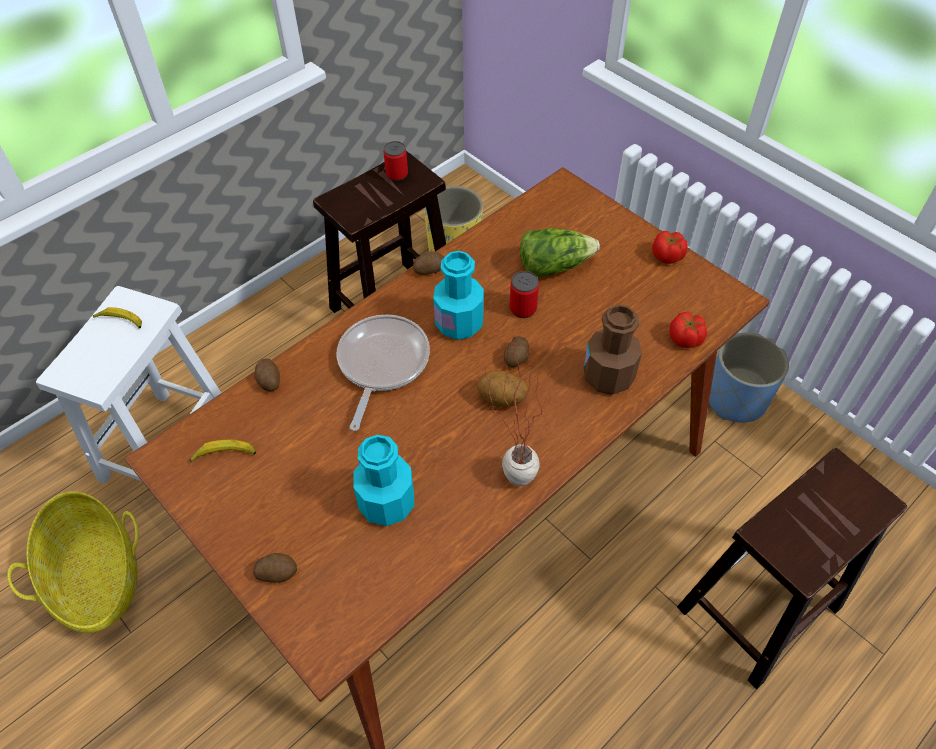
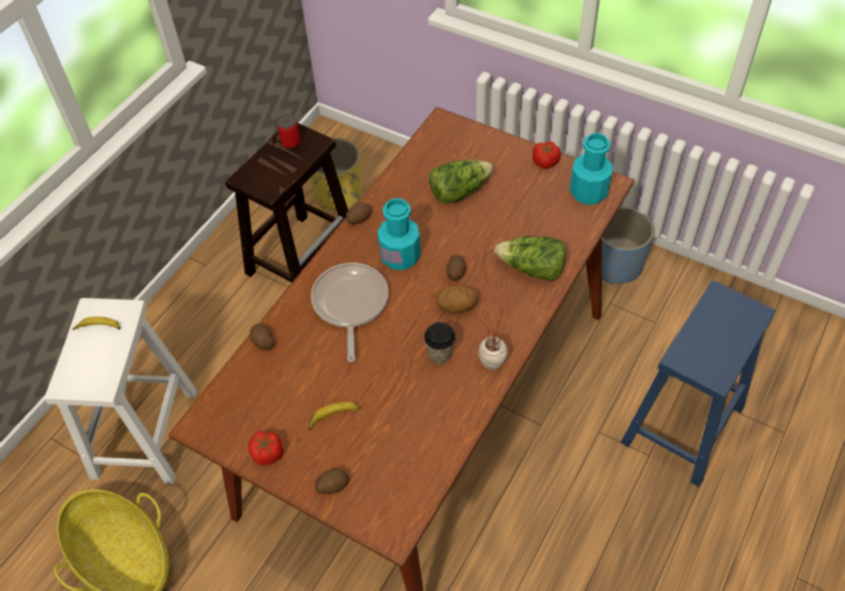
camera: 15 degrees left, 0 degrees up
banana [190,440,256,462] -> banana moved to [308,402,360,430]
turquoise bottle [353,435,414,526] -> turquoise bottle moved to [570,133,613,205]
can [510,271,539,318] -> none
brown bottle [584,304,642,395] -> lettuce [494,236,566,281]
tomato [670,312,707,348] -> tomato moved to [248,431,284,465]
brown stool [677,448,907,689] -> blue stool [620,281,775,487]
none -> cup [424,322,455,364]

